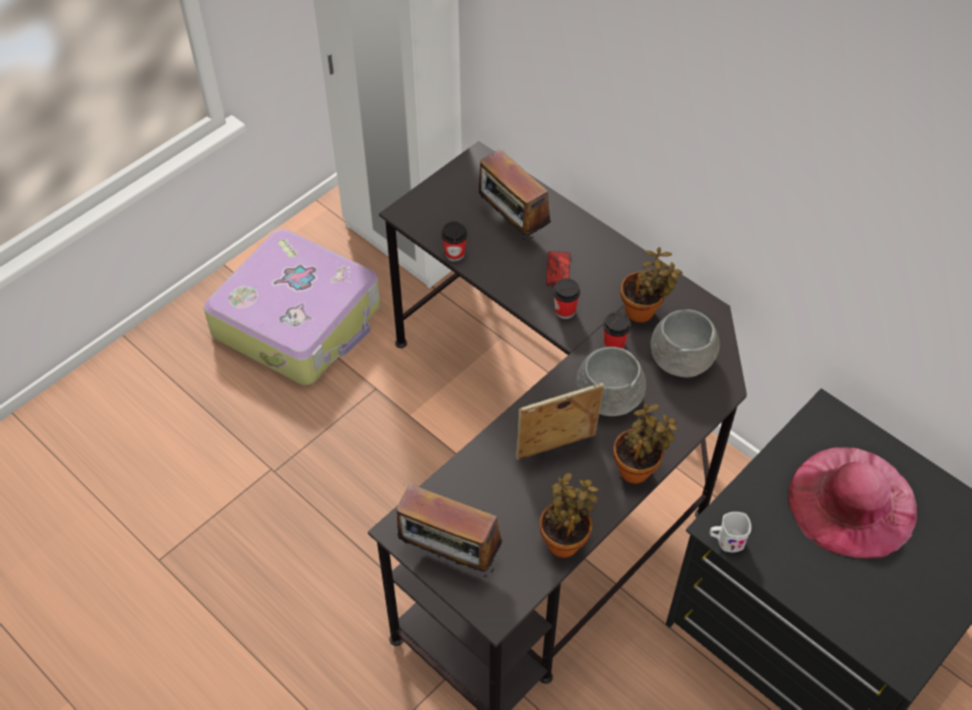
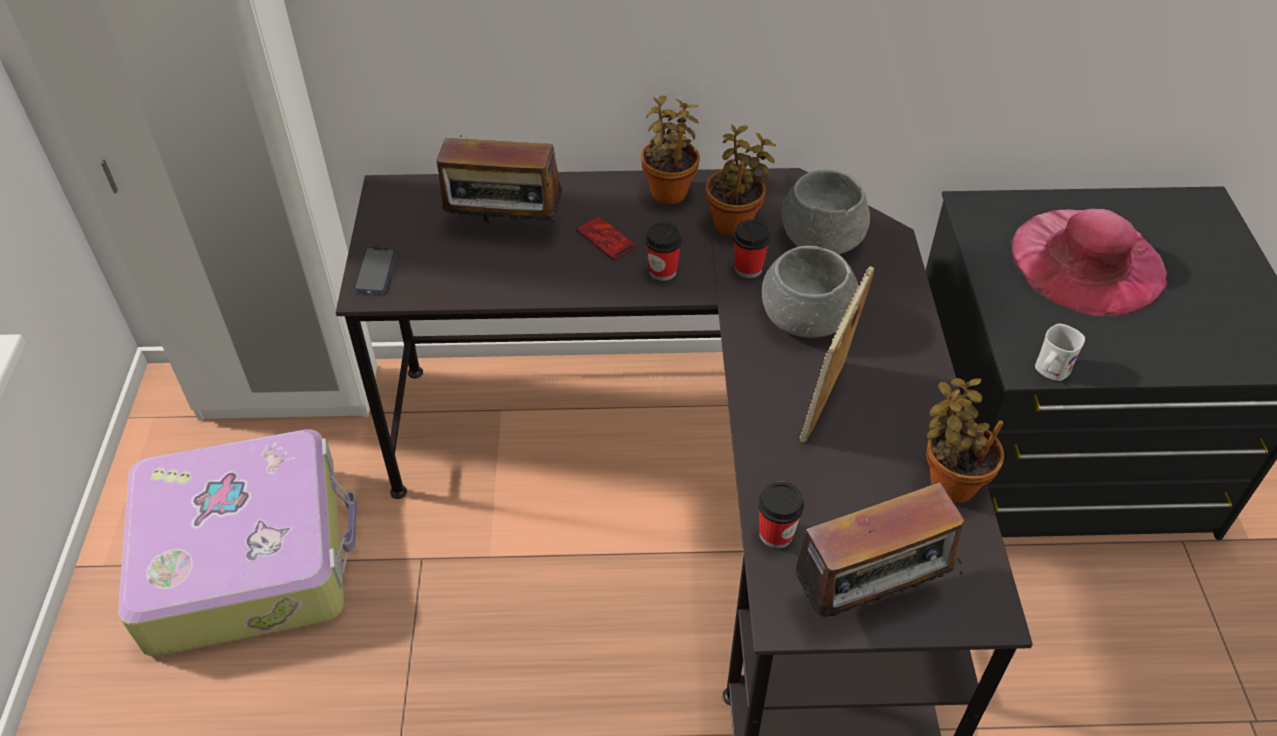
camera: 45 degrees left, 5 degrees down
cup [441,221,467,261] -> cup moved to [758,481,804,548]
potted plant [613,403,677,484] -> potted plant moved to [641,95,700,204]
none -> phone [353,247,396,294]

